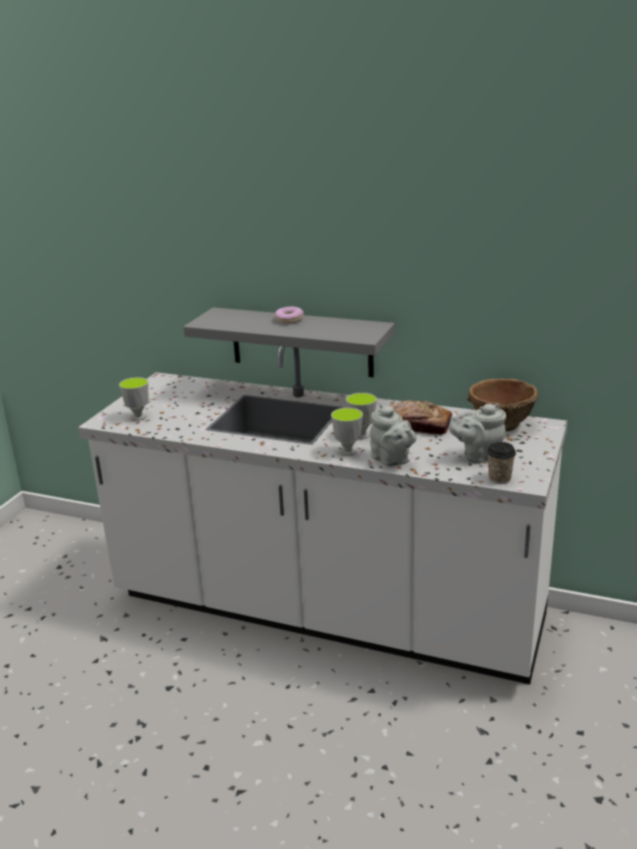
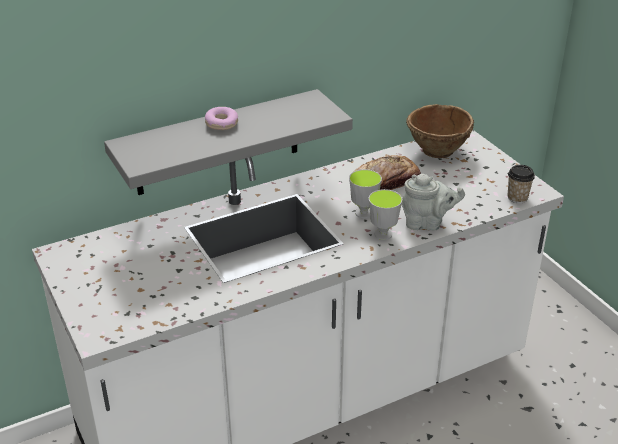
camera: 50 degrees left, 10 degrees up
cup [119,377,148,421] -> none
grey teapot [449,403,506,463] -> none

